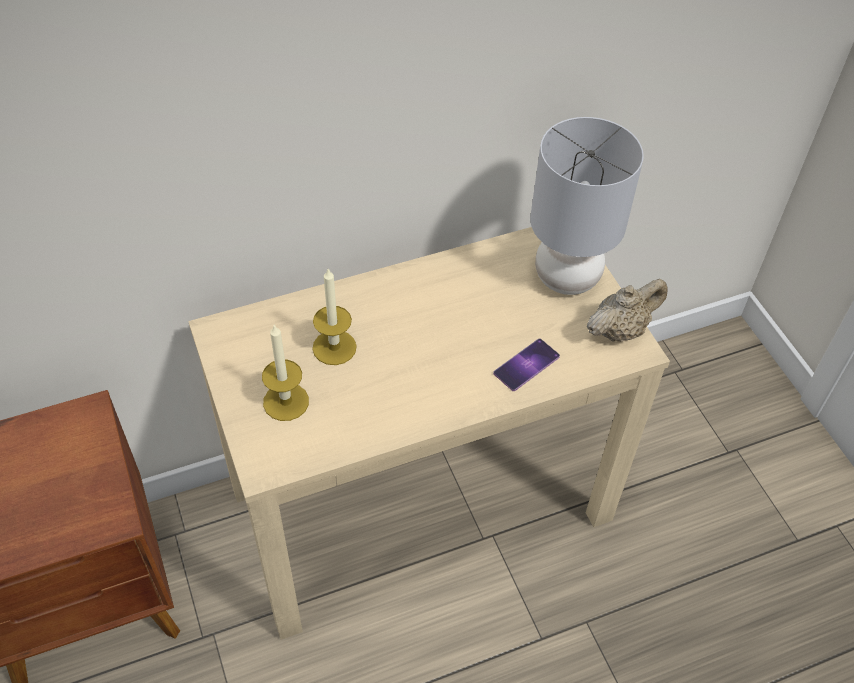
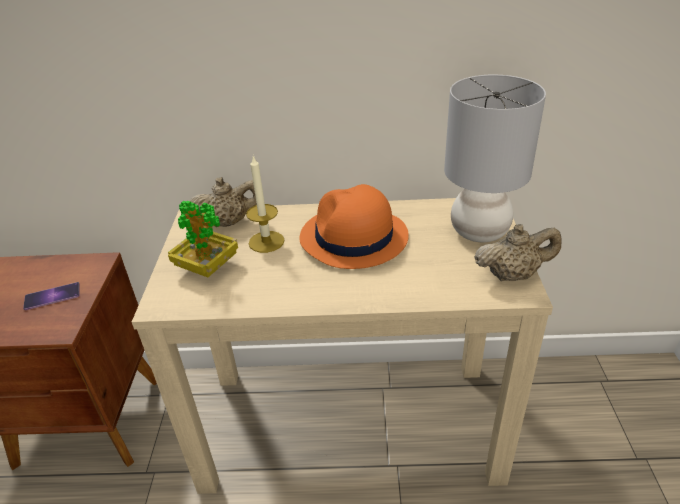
camera: 25 degrees right, 15 degrees down
candle [262,324,309,421] -> potted plant [168,201,238,277]
phone [493,338,560,391] -> phone moved to [23,282,80,310]
none -> beige teapot [190,177,257,227]
none -> orange hat [299,184,409,269]

